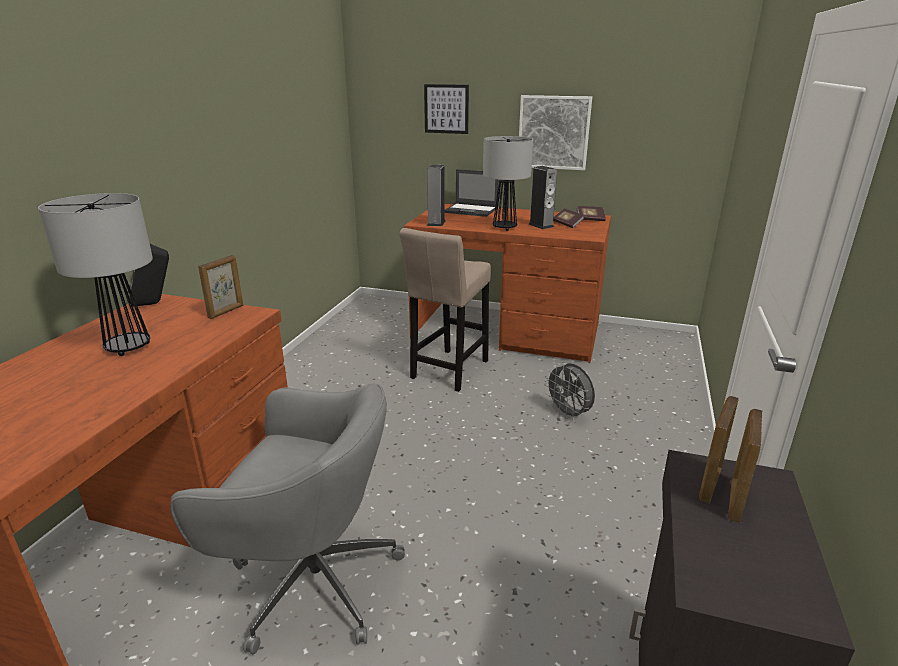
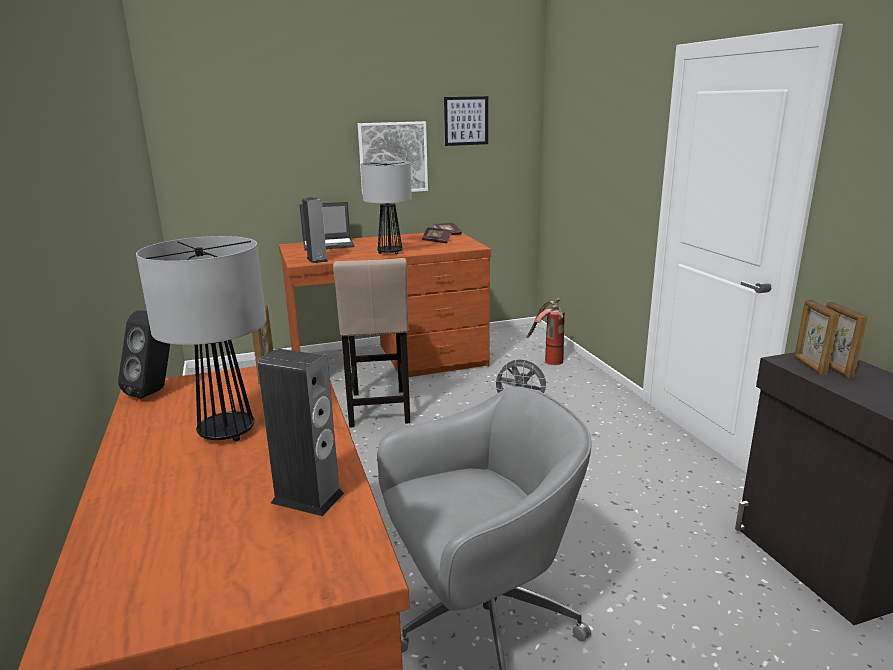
camera: 35 degrees left, 5 degrees down
picture [424,84,469,134] -> picture moved to [444,96,488,146]
speaker [529,166,557,229] -> speaker moved to [258,348,344,516]
none -> fire extinguisher [526,298,565,365]

